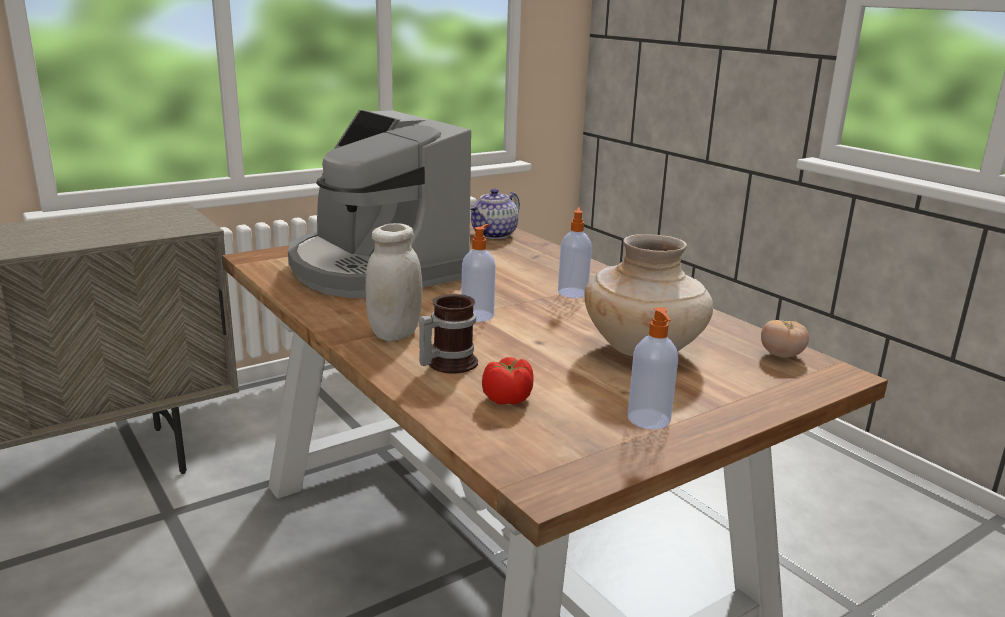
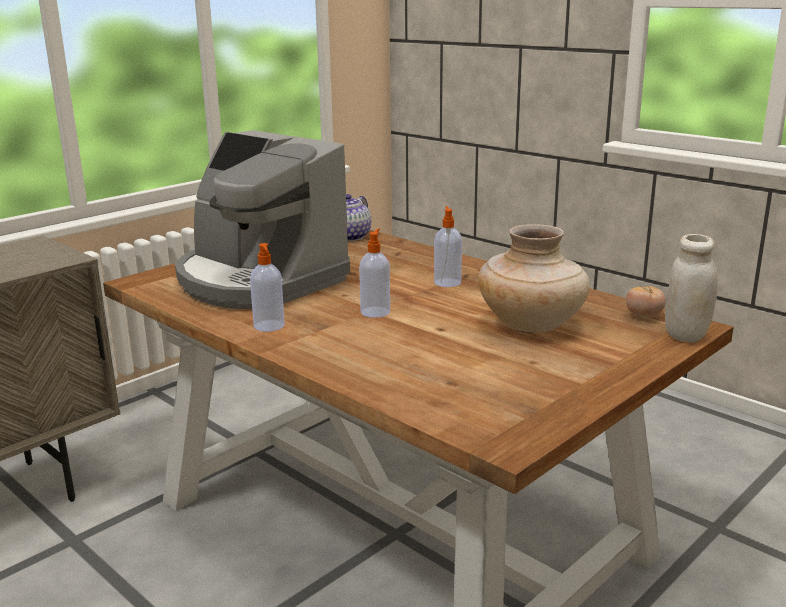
camera: 10 degrees left, 0 degrees up
white jar [365,223,423,341] -> white jar moved to [665,234,718,343]
mug [419,294,478,374] -> none
tomato [482,357,534,405] -> none
soap dispenser [628,307,678,429] -> soap dispenser moved to [250,243,285,332]

